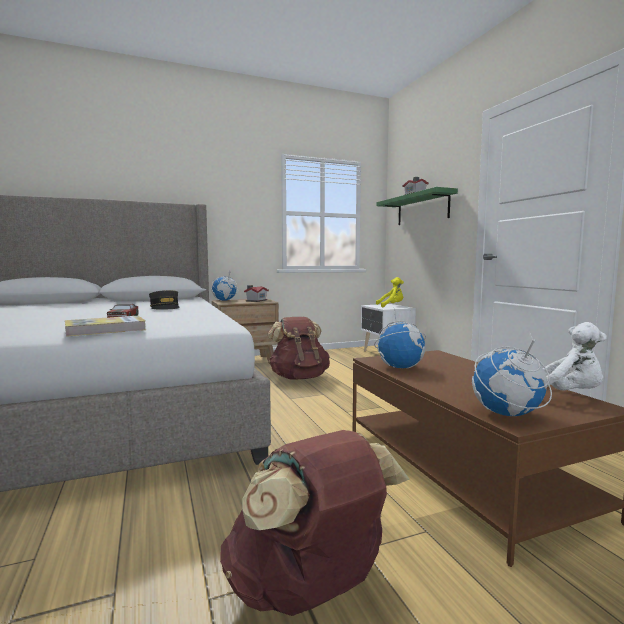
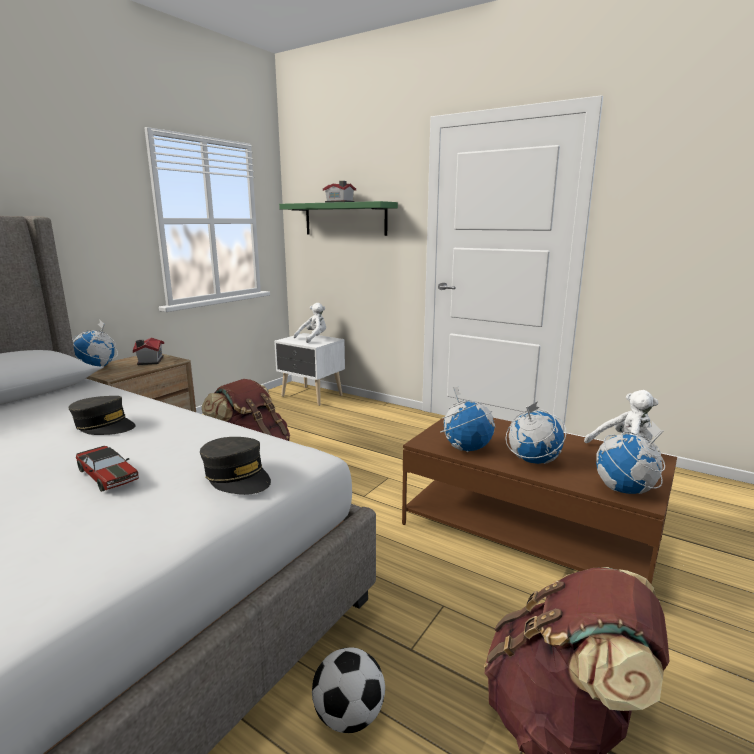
camera: 35 degrees left, 10 degrees up
book [65,316,146,337] -> none
yellow plush toy [376,277,404,308] -> white plush toy [293,303,326,343]
none -> grey cap [200,437,271,495]
none -> football [312,647,385,733]
none -> globe [505,401,566,464]

